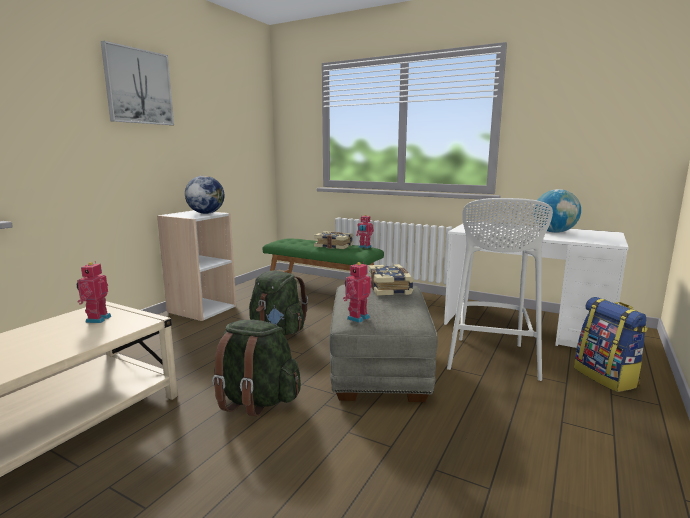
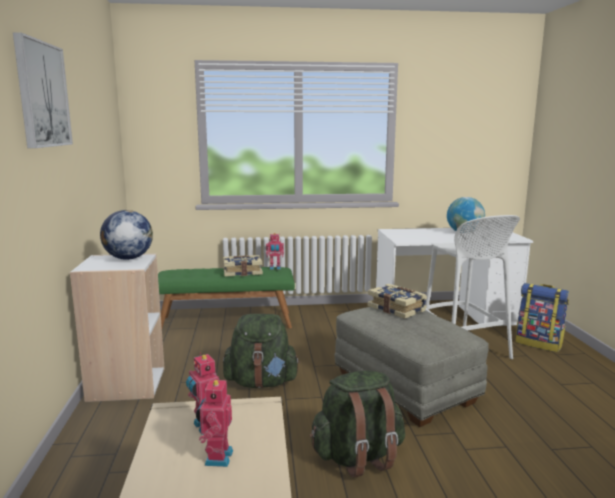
camera: 35 degrees left, 0 degrees up
toy robot [343,262,372,323] -> toy robot moved to [196,376,233,467]

